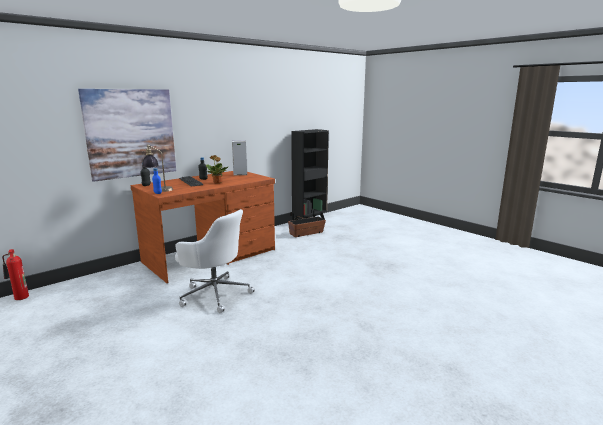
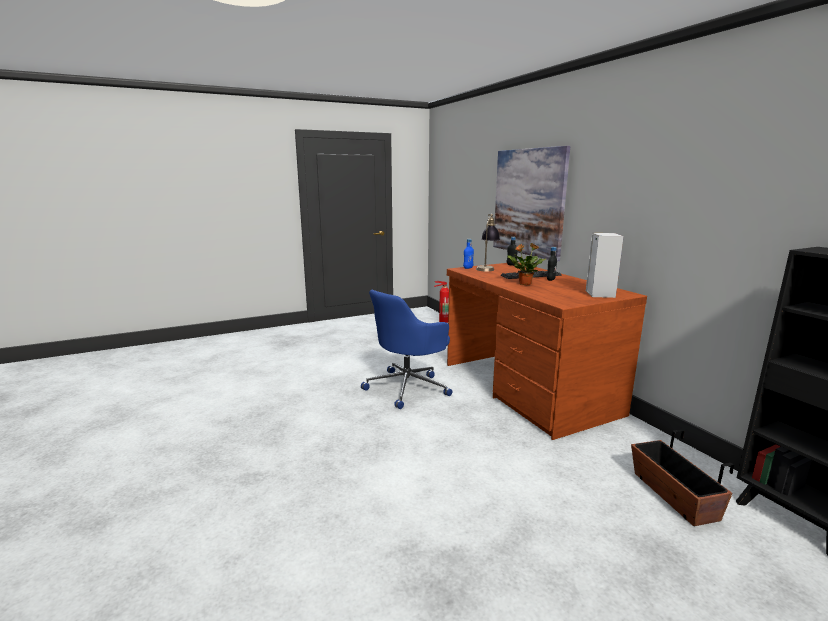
camera: 105 degrees right, 0 degrees up
white office chair [175,209,255,313] -> blue office chair [361,290,452,409]

